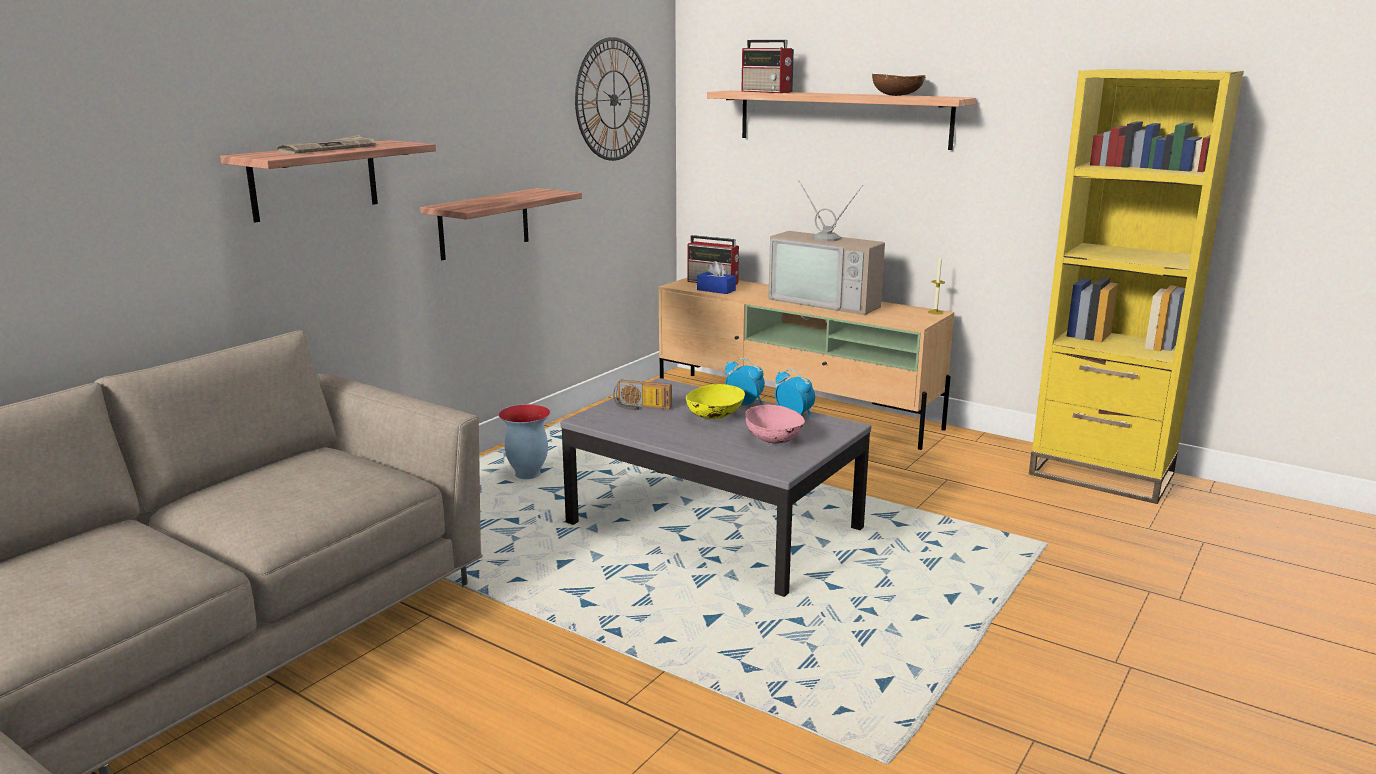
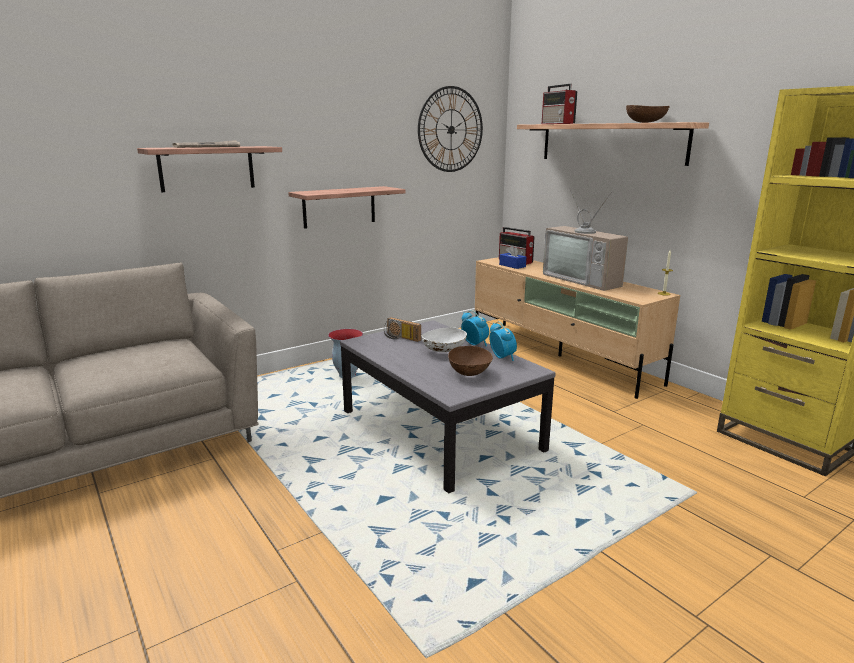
camera: 20 degrees right, 0 degrees up
yellow bowl [686,384,745,419] -> white bowl [422,327,467,352]
pink bowl [745,404,805,444] -> brown bowl [448,346,493,376]

